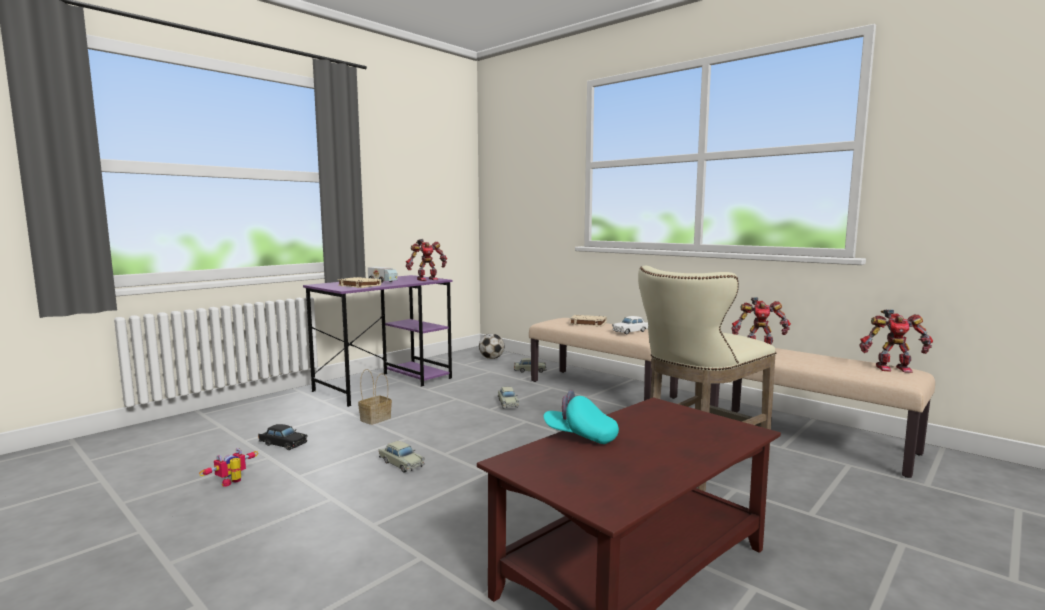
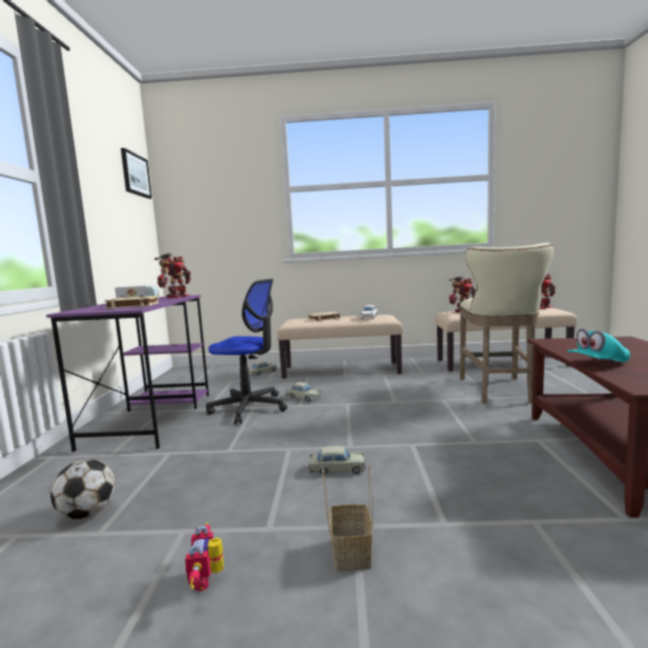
camera: 40 degrees left, 0 degrees up
black toy car [258,424,307,450] -> none
basket [358,369,392,425] -> basket moved to [322,465,373,571]
football [479,333,504,359] -> football moved to [50,459,115,519]
none -> picture [121,148,152,199]
none -> office chair [206,279,287,424]

